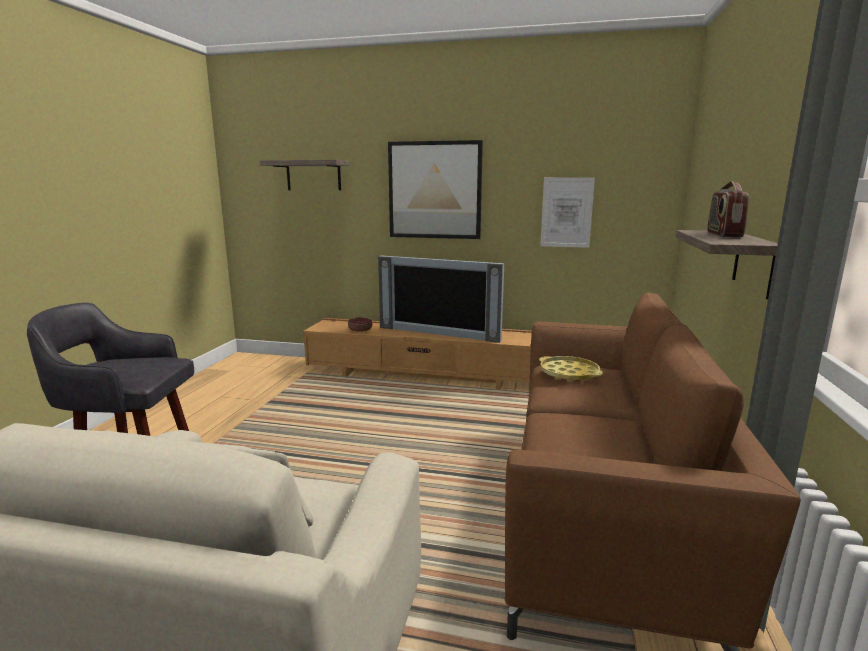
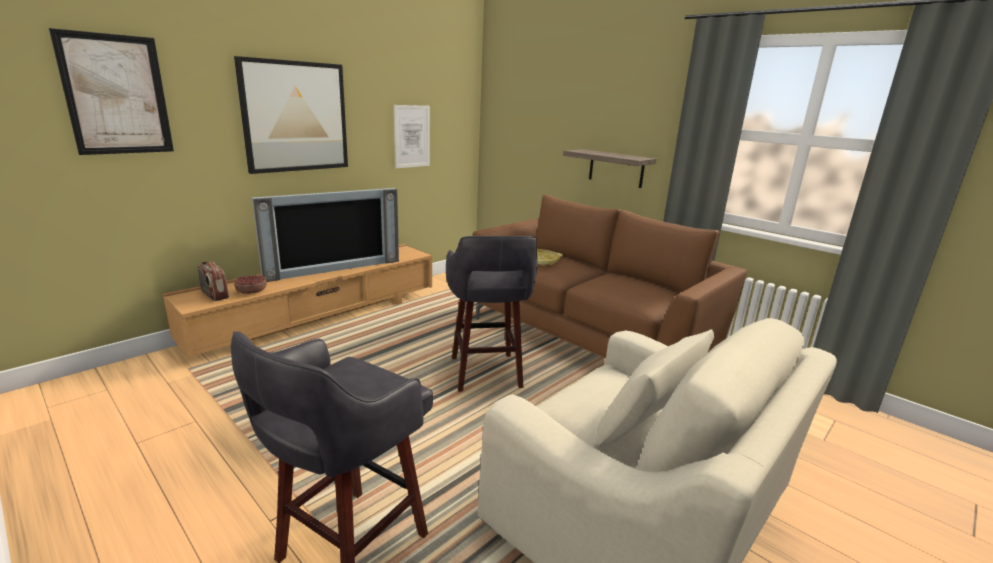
camera: 60 degrees left, 5 degrees up
shelf [259,160,350,190] -> picture [49,28,174,155]
radio [707,181,749,237] -> radio moved to [198,261,229,301]
none -> grey stool [446,236,538,392]

